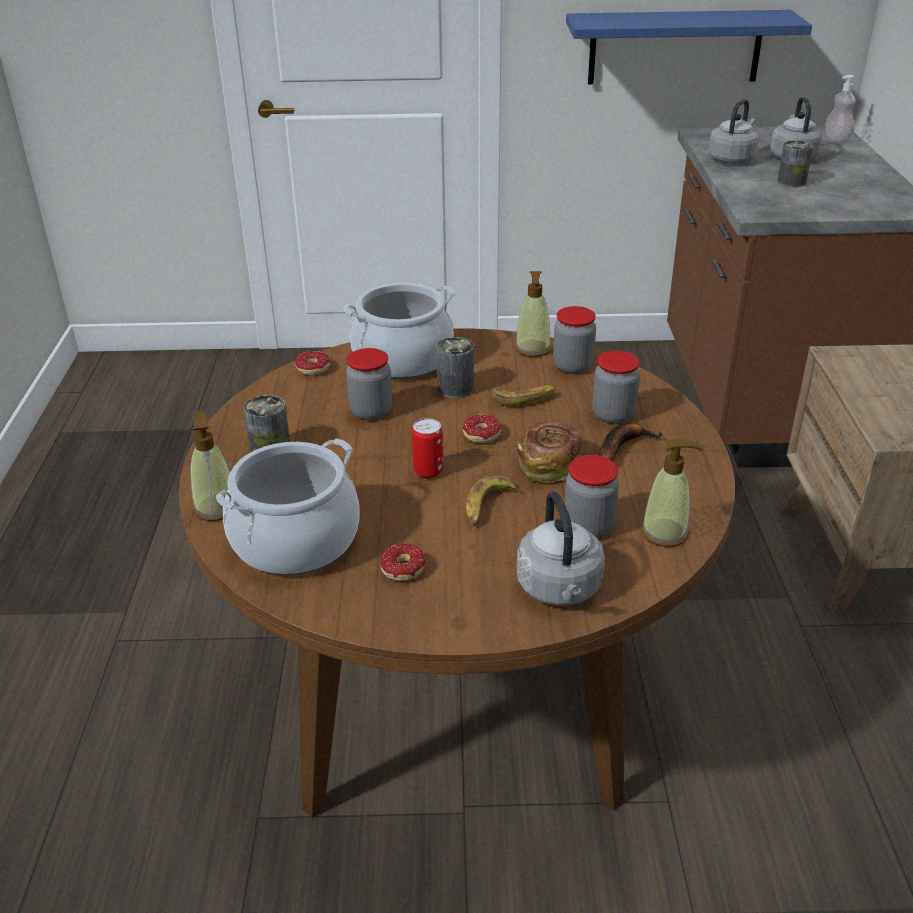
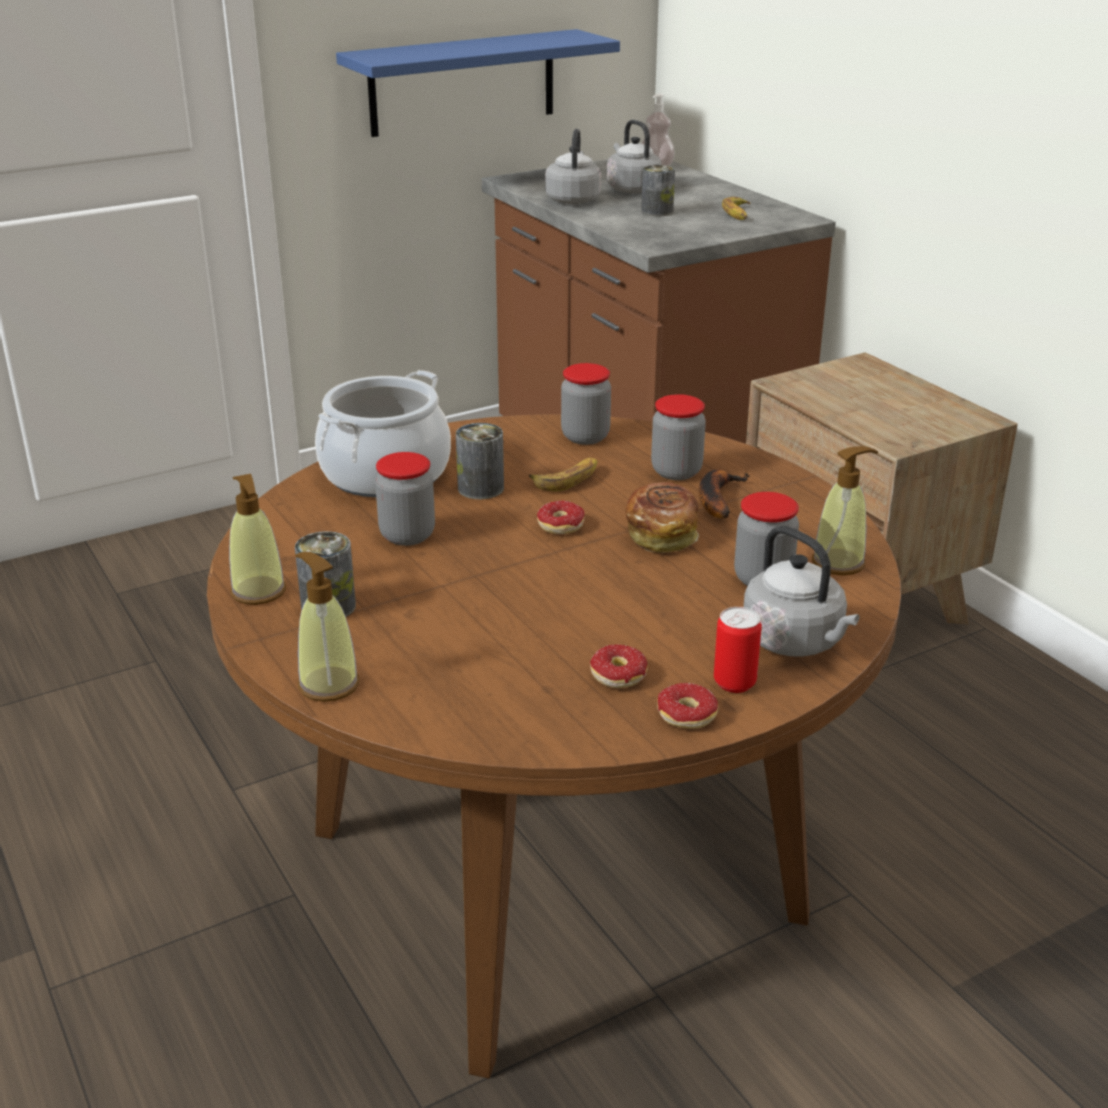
camera: 30 degrees left, 5 degrees down
cooking pot [216,439,360,575] -> none
donut [295,351,330,376] -> donut moved to [657,683,719,733]
can [412,418,443,479] -> can moved to [714,607,762,693]
banana [466,476,519,526] -> banana moved to [722,197,751,220]
soap dispenser [515,271,551,357] -> soap dispenser moved to [229,474,286,605]

